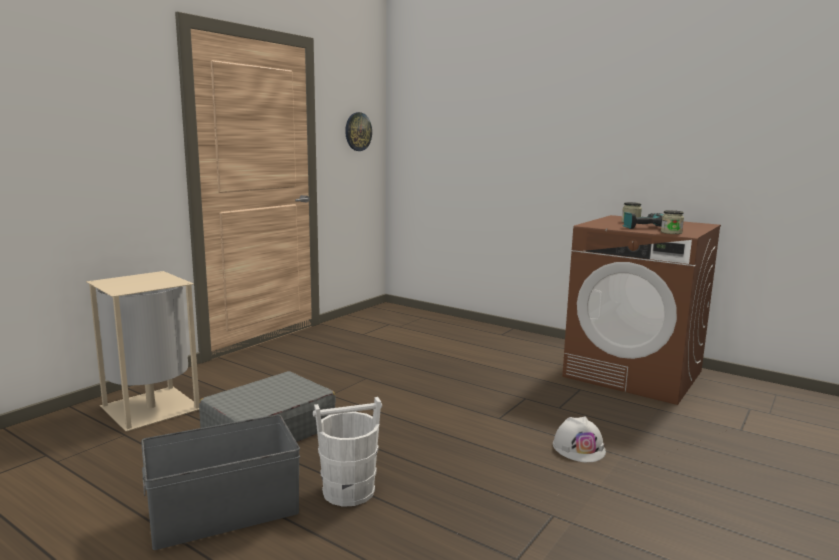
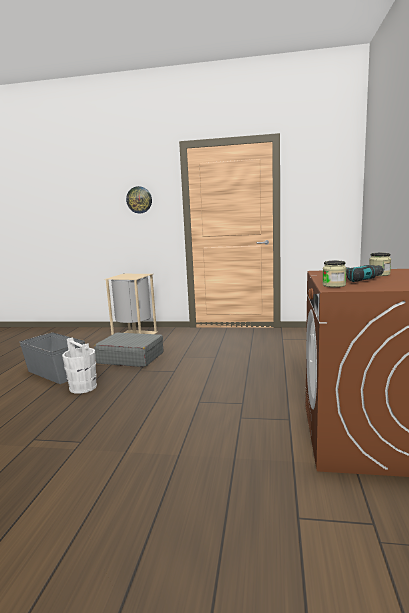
camera: 65 degrees right, 0 degrees up
wall clock [345,112,372,151] -> wall clock moved to [126,186,152,213]
white hard hat [553,416,606,462] -> none

